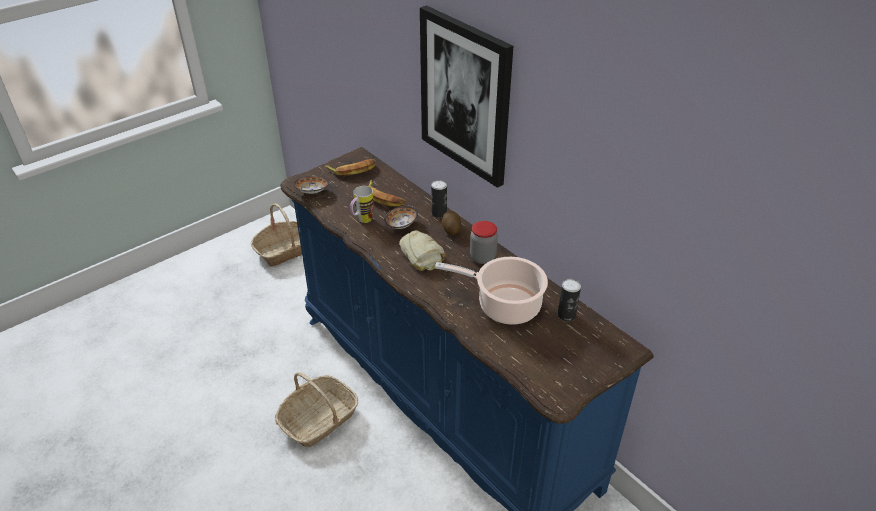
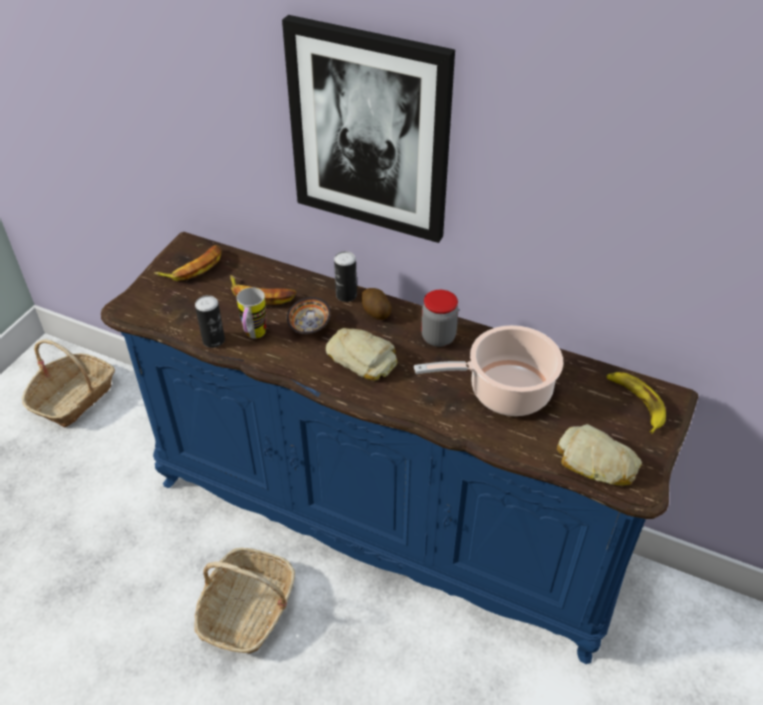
camera: 25 degrees left, 5 degrees up
bowl [293,176,330,194] -> none
can [558,279,581,322] -> can moved to [195,295,225,348]
none -> bread [557,424,642,485]
none -> banana [607,372,666,434]

